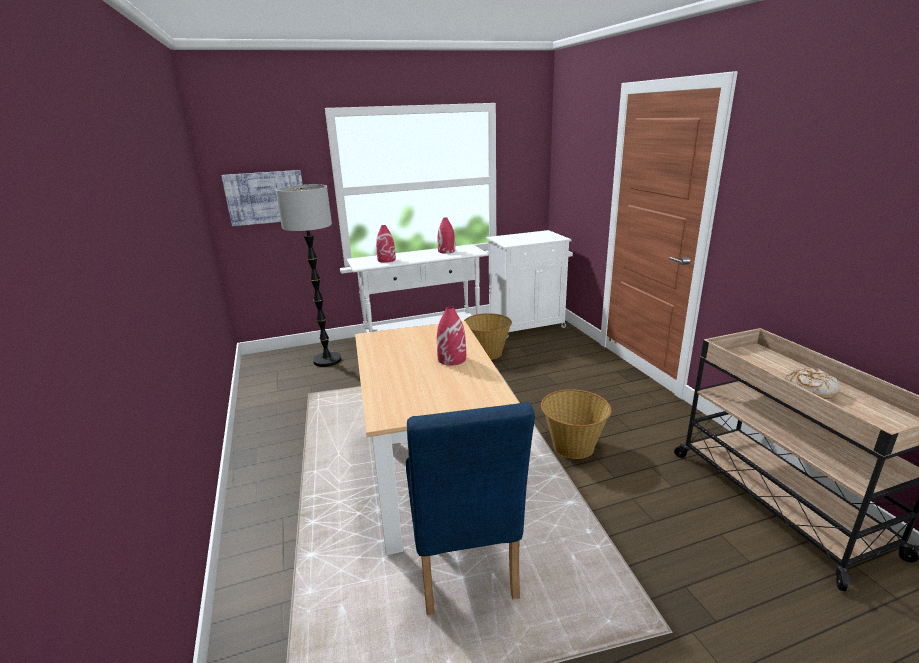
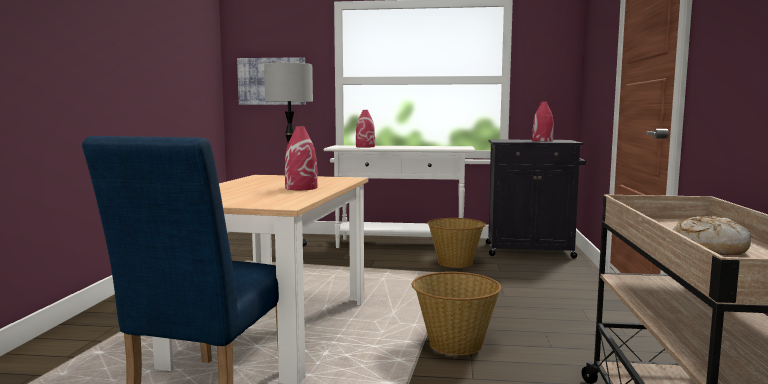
camera: 25 degrees right, 15 degrees down
red vase [438,217,455,253] -> red vase moved to [532,102,554,141]
white cabinet [486,230,573,338] -> black cabinet [486,139,586,258]

